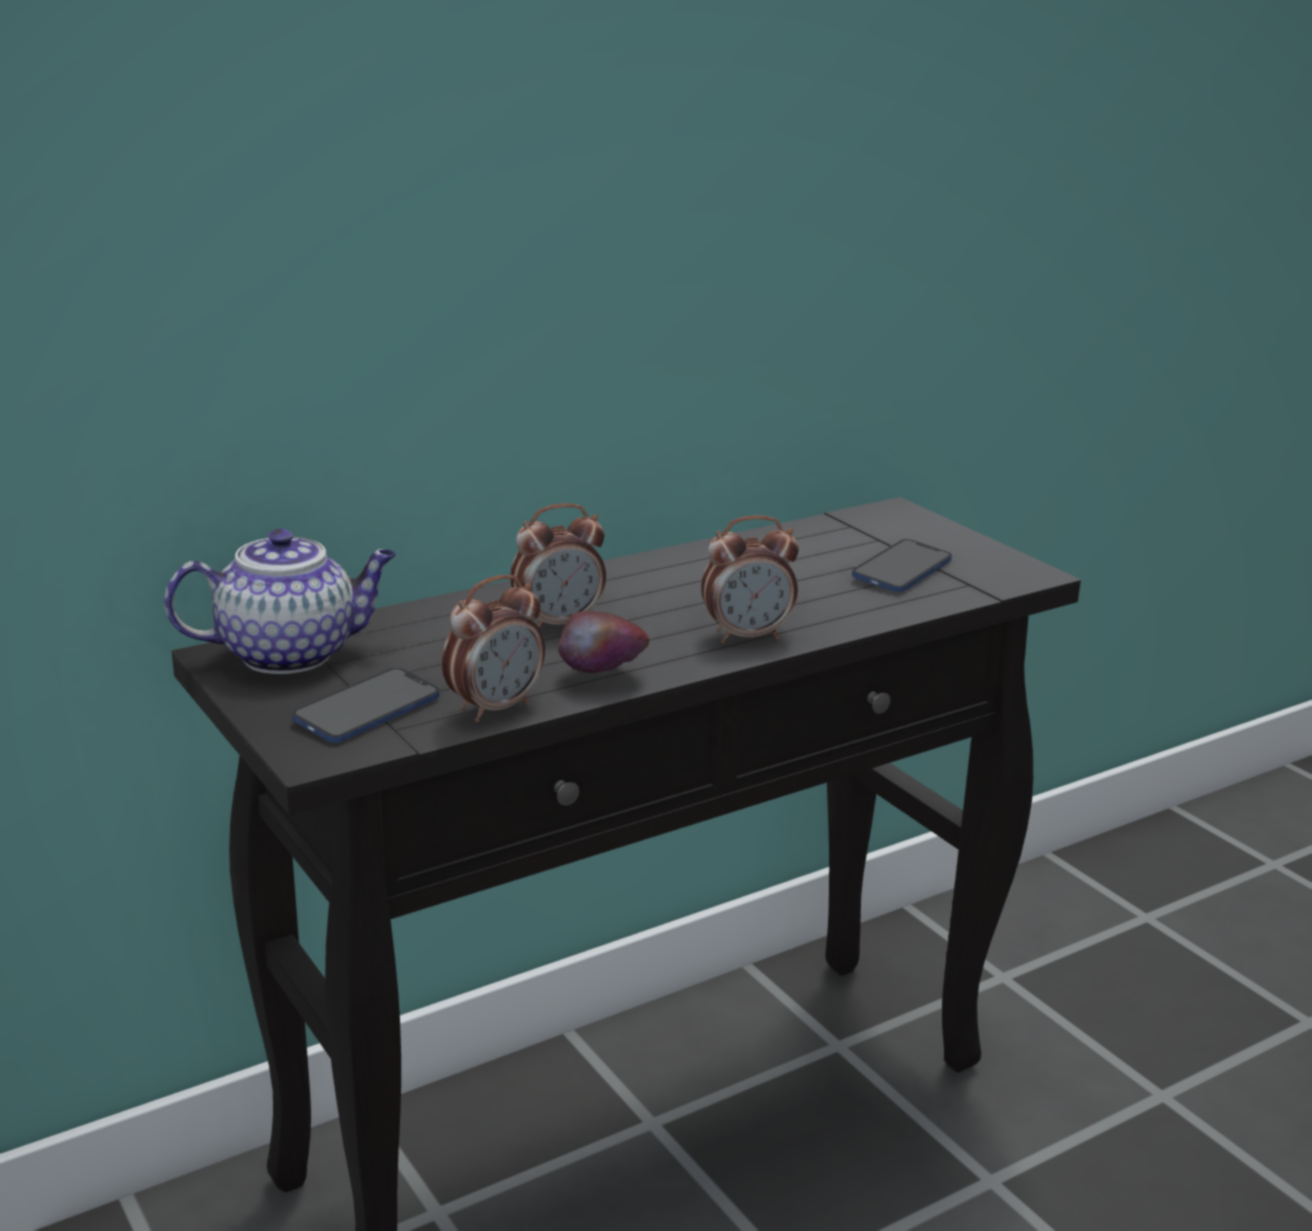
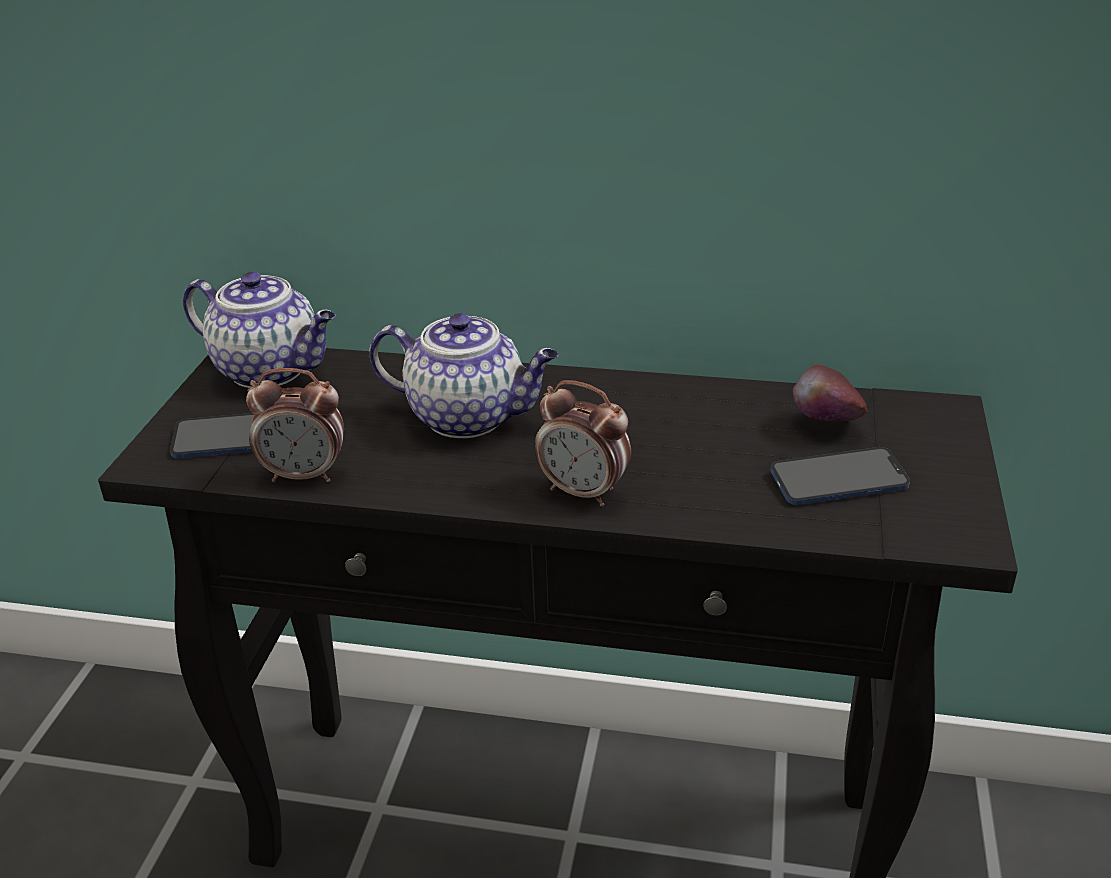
camera: 45 degrees right, 10 degrees up
alarm clock [510,503,606,627] -> teapot [369,313,559,438]
apple [558,611,649,673] -> apple moved to [793,364,867,422]

